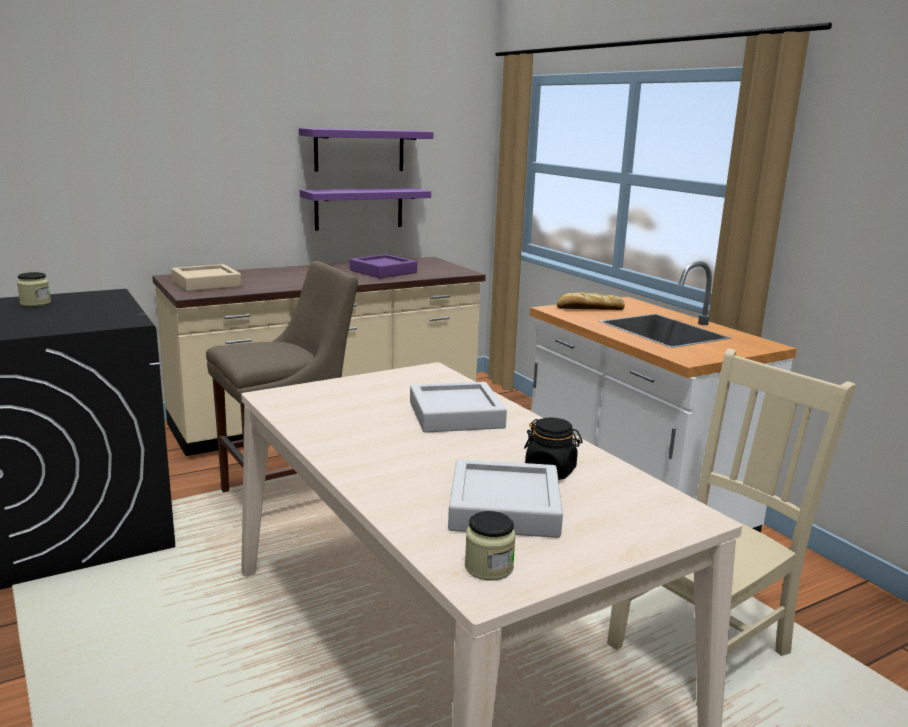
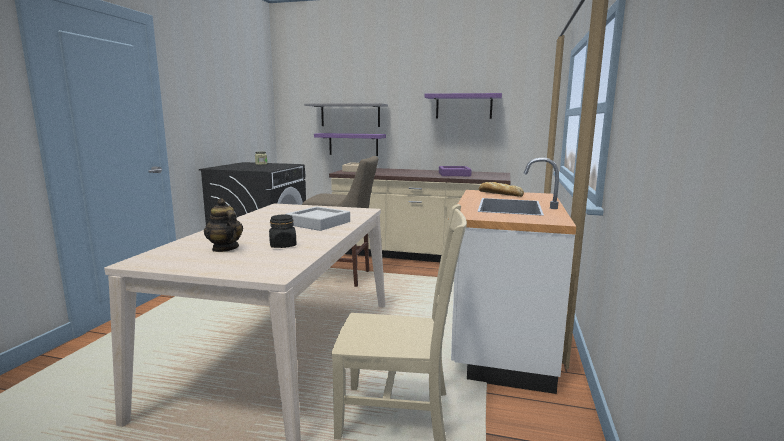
camera: 45 degrees right, 5 degrees down
purple shelf [300,188,431,231] -> purple shelf moved to [314,133,386,156]
grey tray [448,459,563,538] -> teapot [204,198,243,252]
jar [465,511,516,581] -> none
none -> grey shelf [304,103,388,127]

